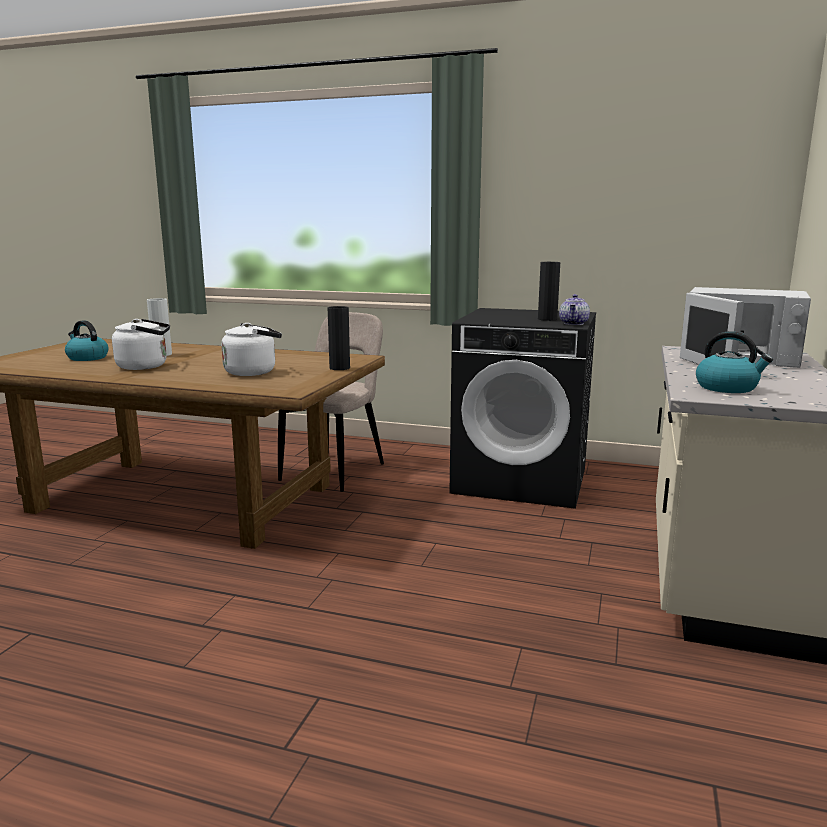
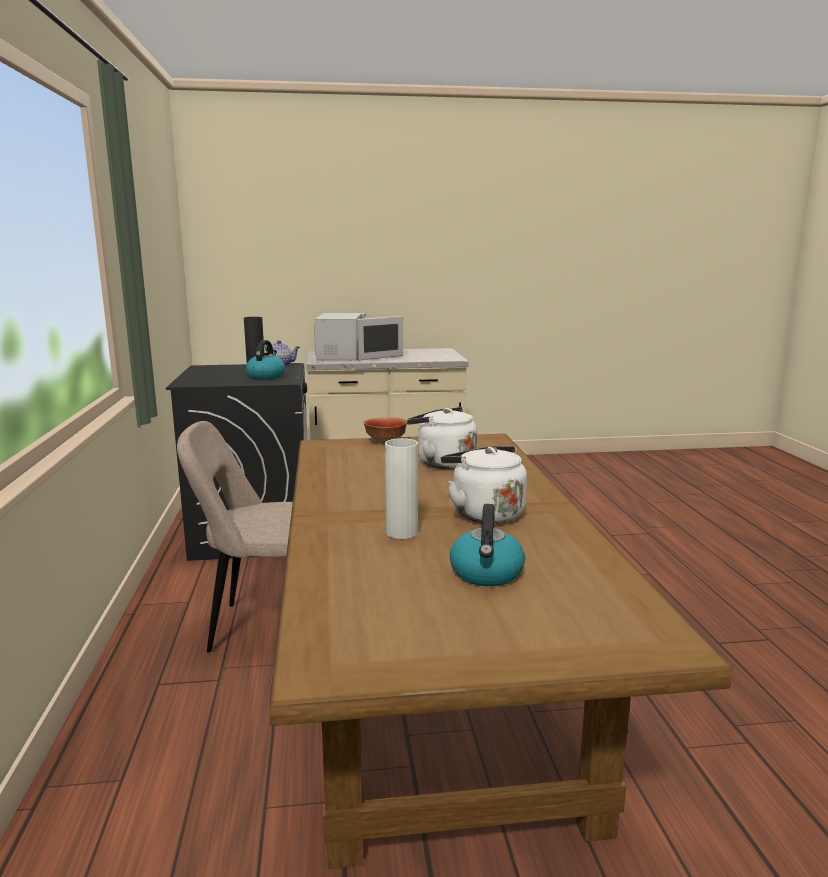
camera: 115 degrees left, 0 degrees up
black vase [327,306,350,370] -> bowl [363,417,407,444]
kettle [696,331,773,393] -> kettle moved to [246,340,285,380]

